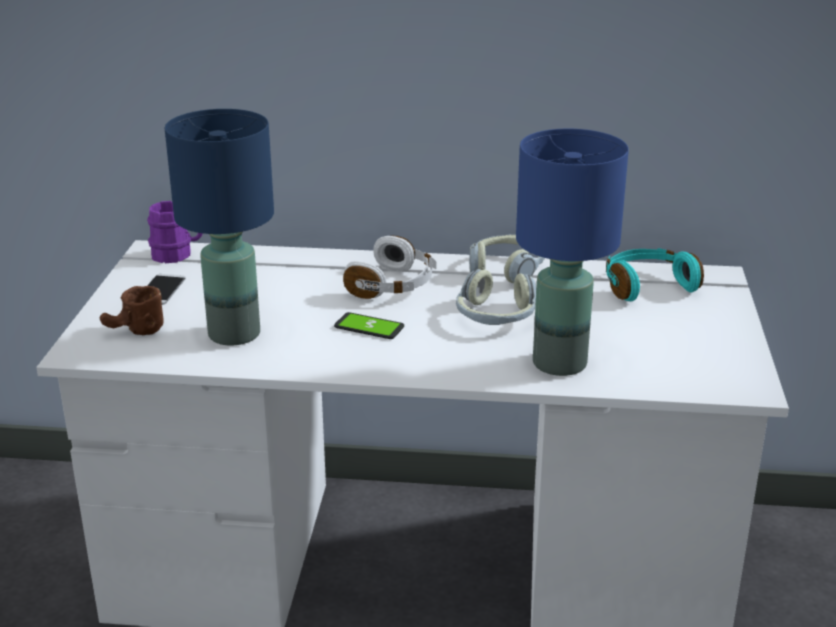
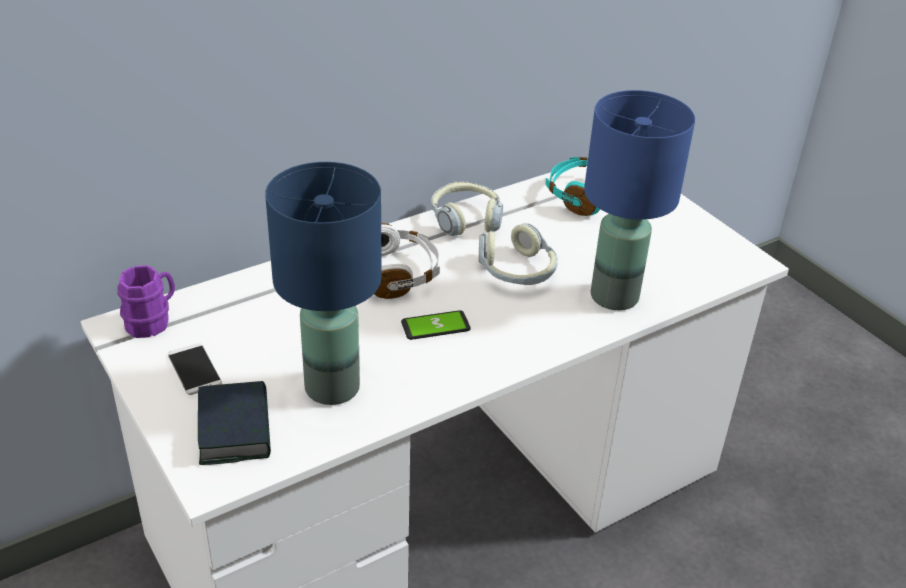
camera: 40 degrees left, 10 degrees up
brown mug [100,286,163,335] -> book [198,381,271,465]

